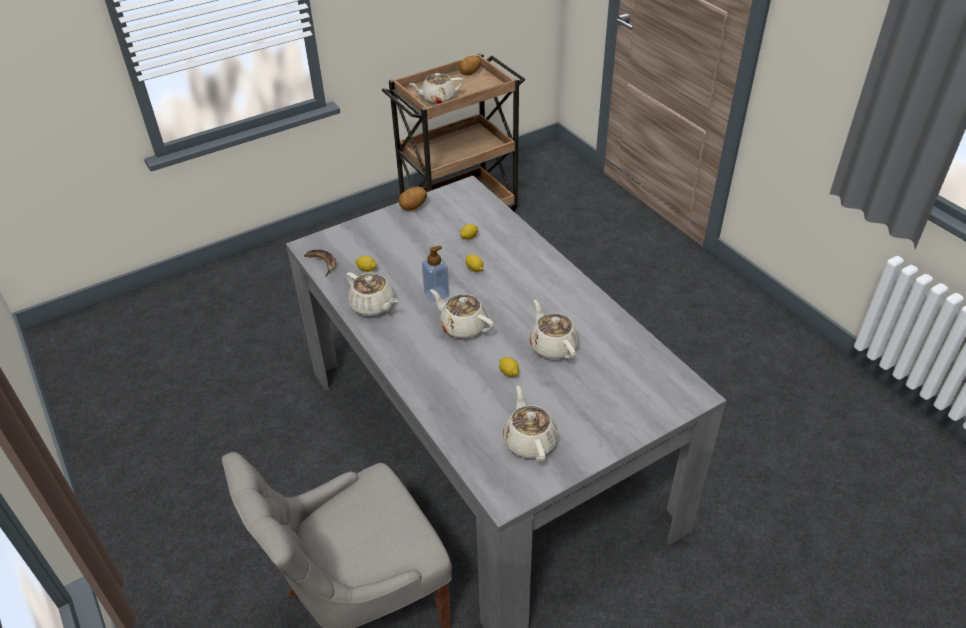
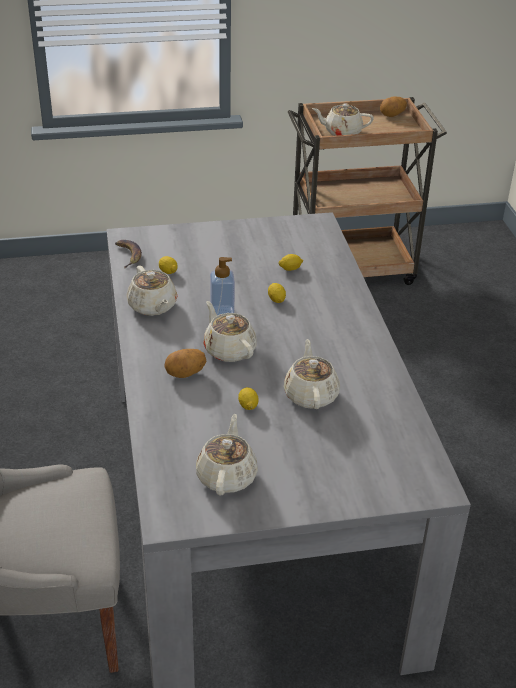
camera: 20 degrees right, 5 degrees down
potato [399,187,427,211] -> potato moved to [164,349,207,378]

